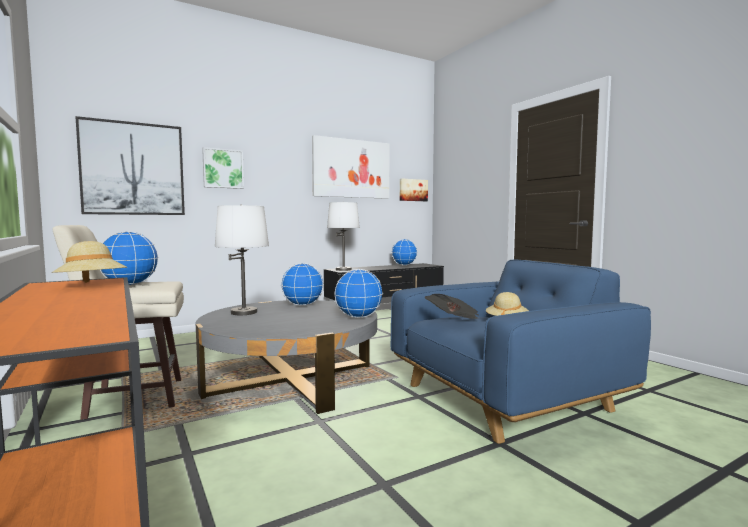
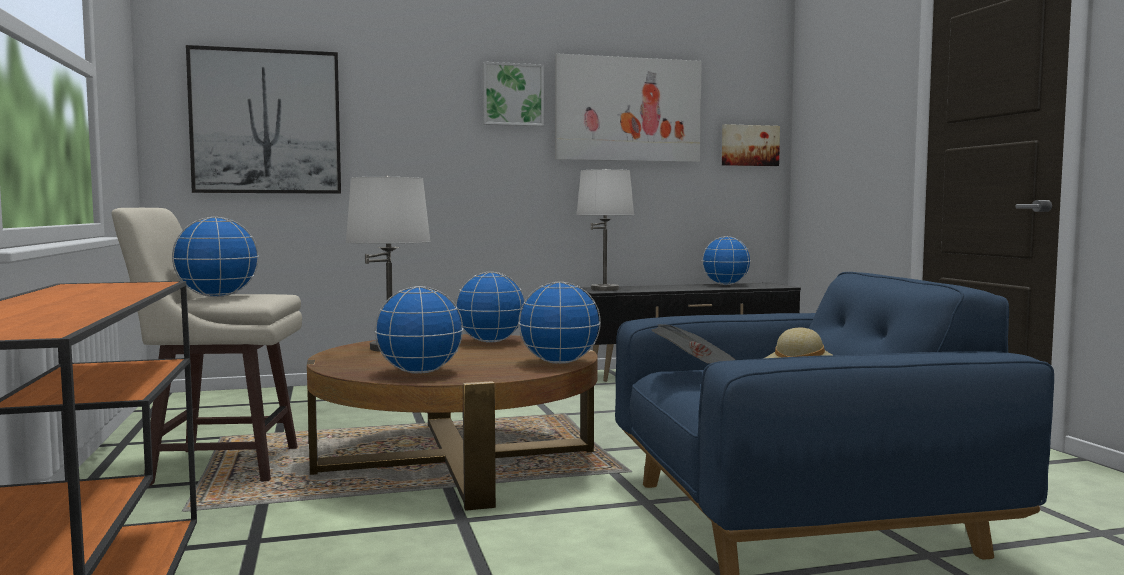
camera: 15 degrees right, 0 degrees up
beige hat [52,241,128,283] -> none
grey coffee table [196,300,377,414] -> brown coffee table [307,334,598,511]
picture [202,147,244,189] -> picture moved to [483,62,544,126]
none -> globe [375,286,464,374]

